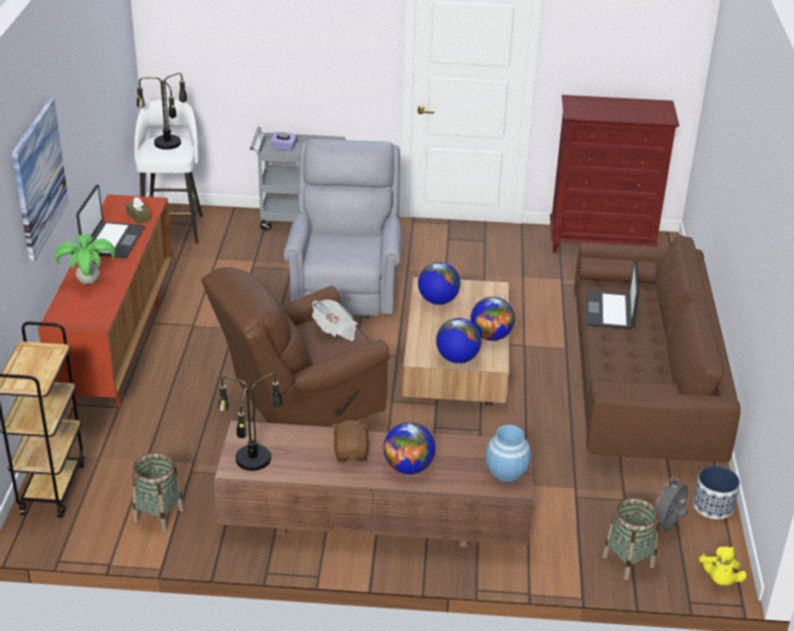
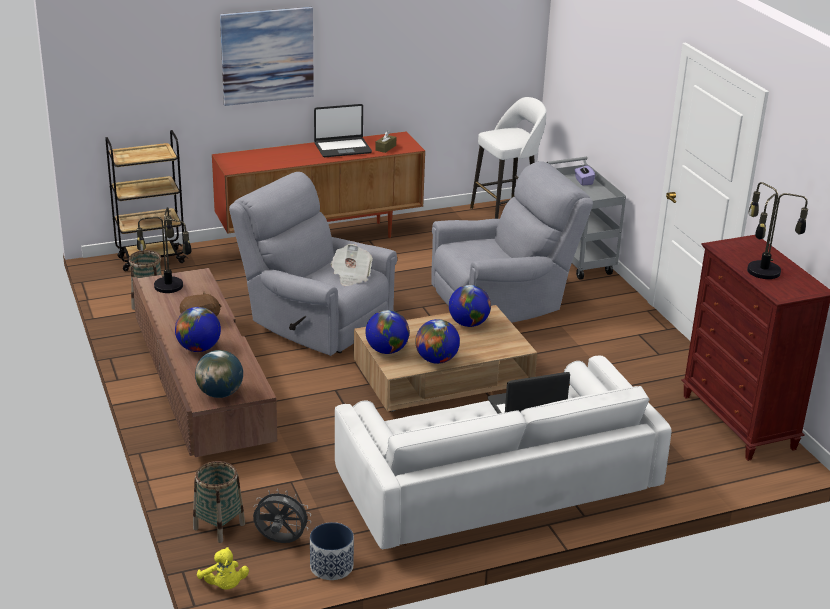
camera: 65 degrees right, 5 degrees down
potted plant [55,234,115,284] -> none
table lamp [137,73,187,150] -> table lamp moved to [747,182,808,279]
brown armchair [201,267,390,427] -> grey armchair [229,172,397,356]
blue vase [485,425,531,483] -> globe [195,350,243,398]
brown sofa [574,234,741,462] -> white sofa [335,356,671,550]
yellow plush toy [699,546,747,585] -> yellow plush toy turned 105 degrees counterclockwise [197,547,249,590]

